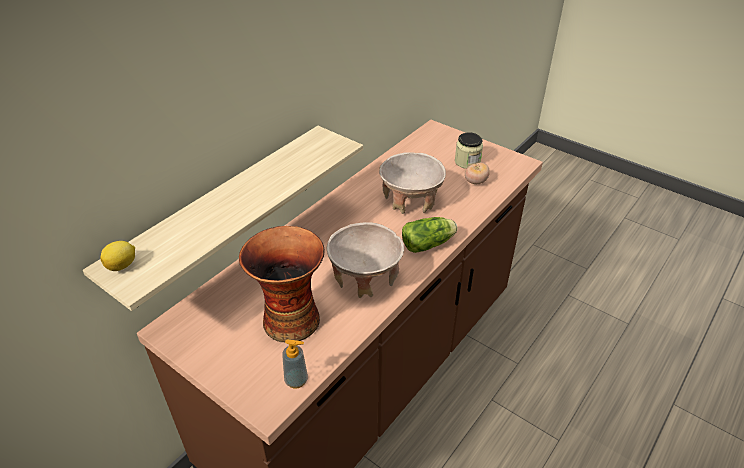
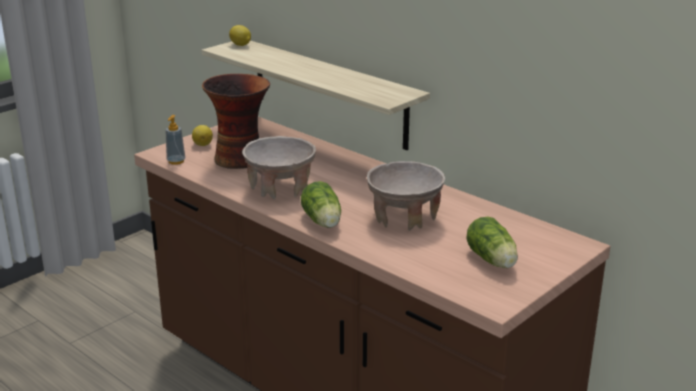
camera: 95 degrees right, 15 degrees down
jar [455,132,483,169] -> lettuce [467,217,518,268]
tomato [465,163,490,184] -> none
none -> lemon [192,125,213,146]

